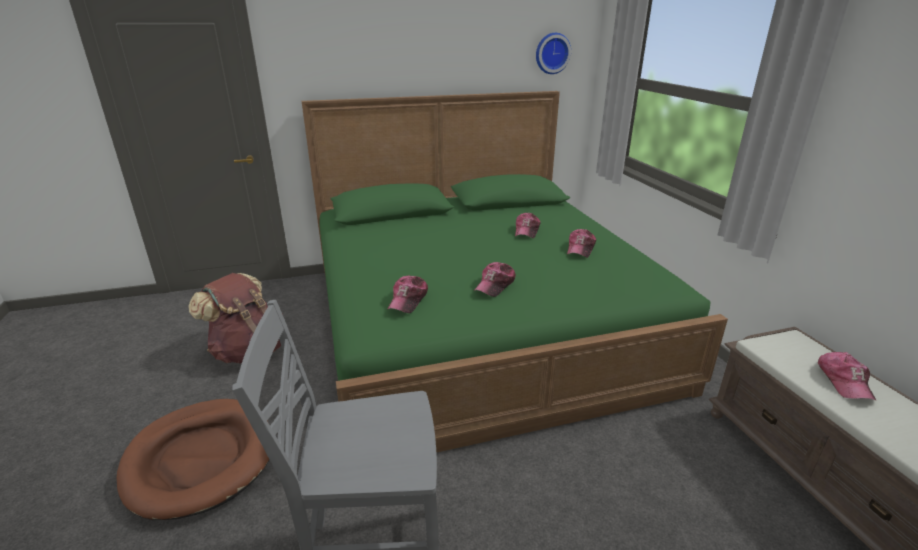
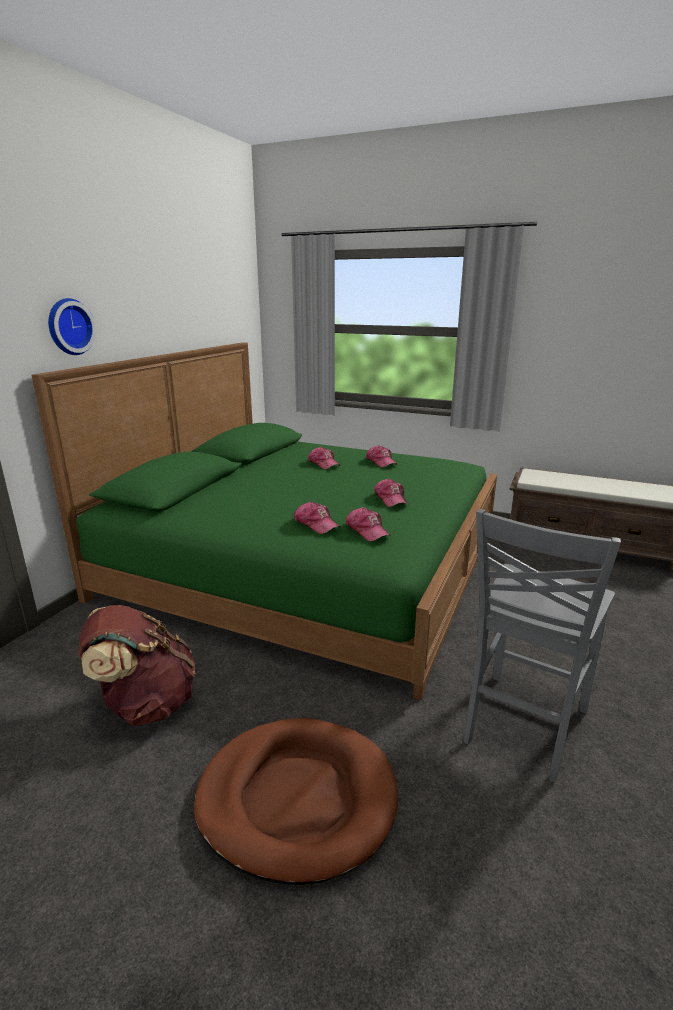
camera: 50 degrees left, 5 degrees down
wall clock [536,33,571,74] -> wall clock moved to [48,298,96,355]
cap [818,352,876,400] -> cap moved to [294,502,341,534]

